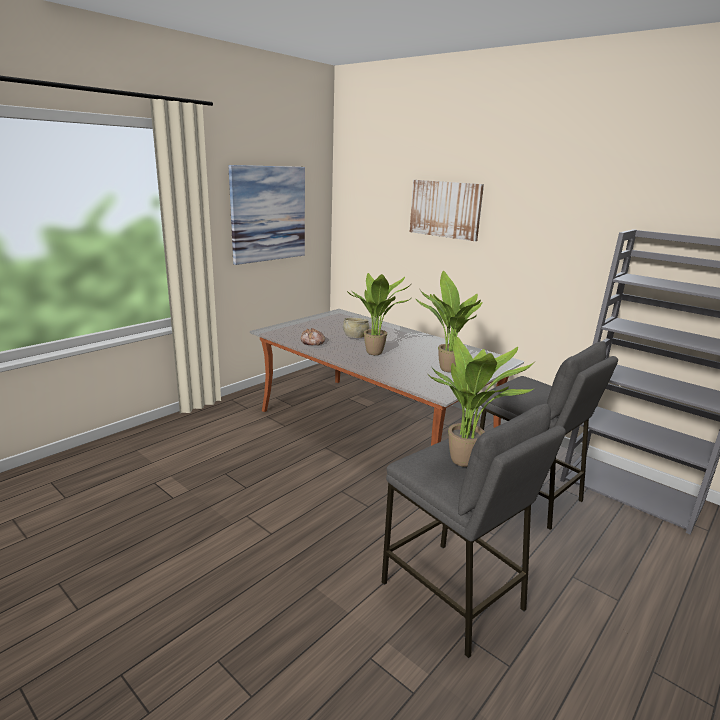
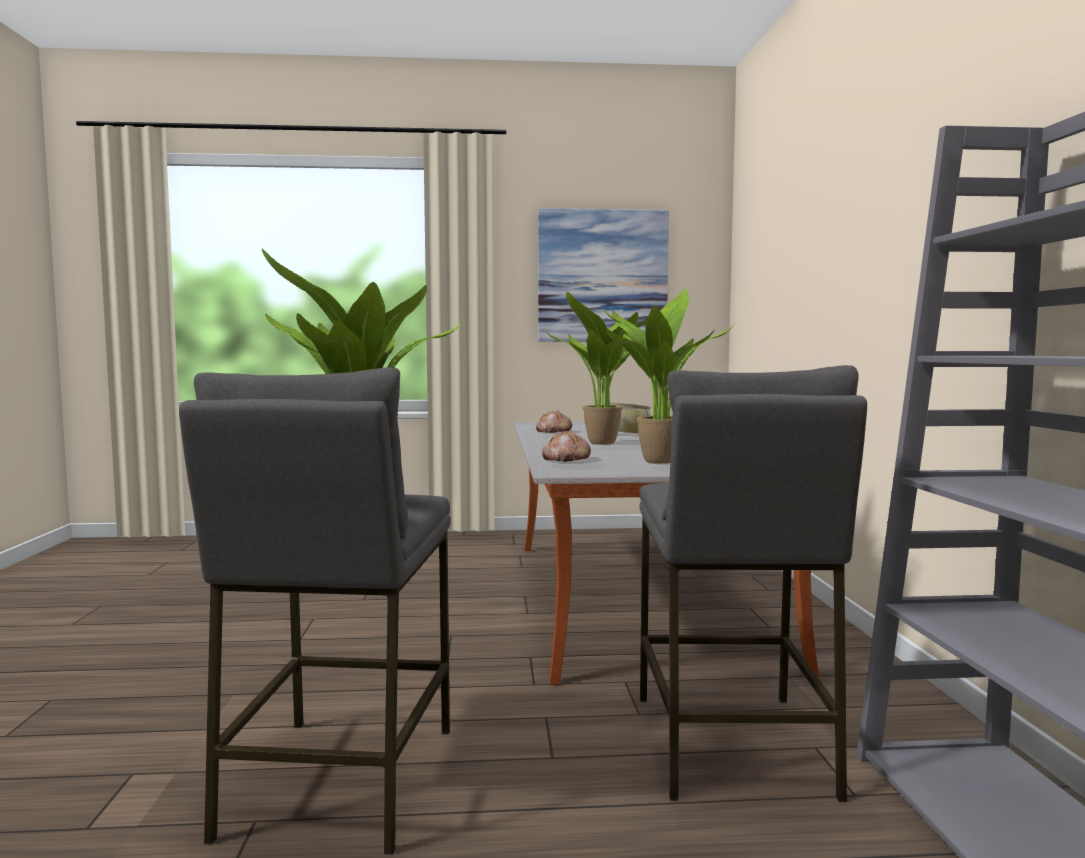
camera: 45 degrees right, 15 degrees down
picture [410,180,484,241] -> none
none -> bread [542,431,591,462]

